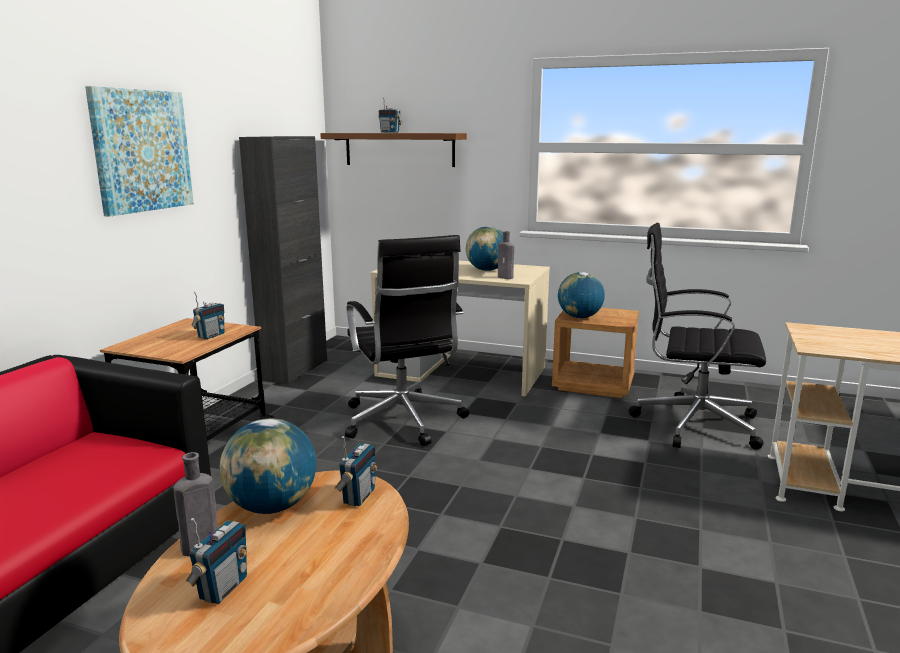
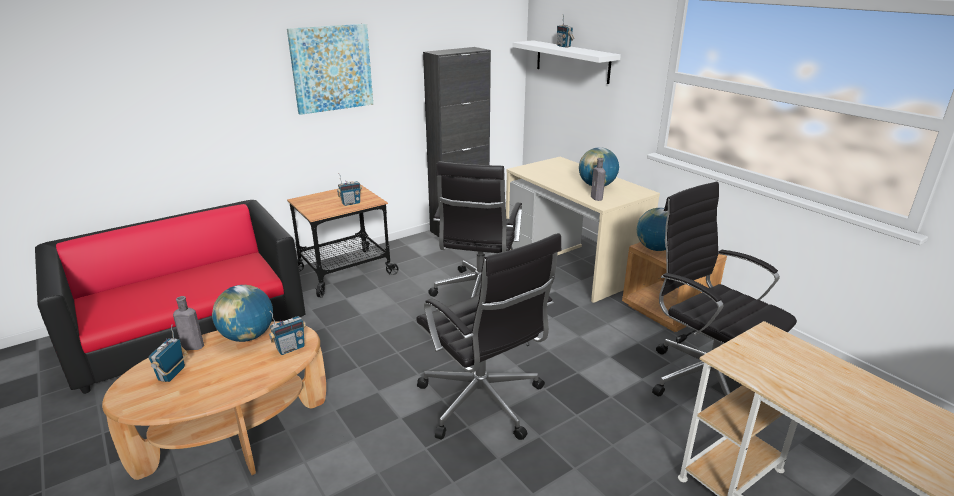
camera: 35 degrees right, 10 degrees up
radio [186,518,247,604] -> radio turned 135 degrees clockwise [149,325,188,382]
brown shelf [320,133,467,167] -> white shelf [512,40,621,84]
none -> black office chair [417,233,561,440]

